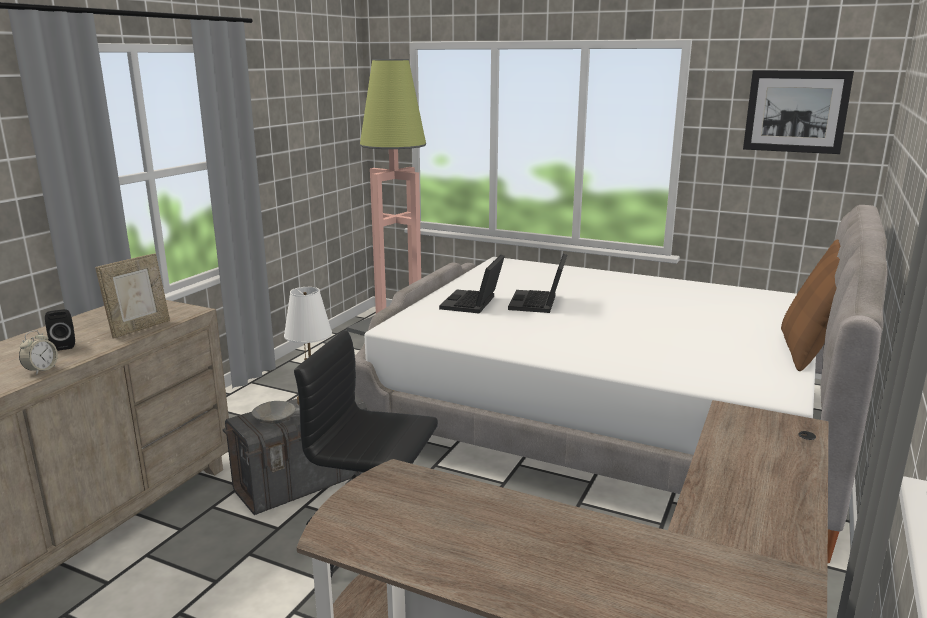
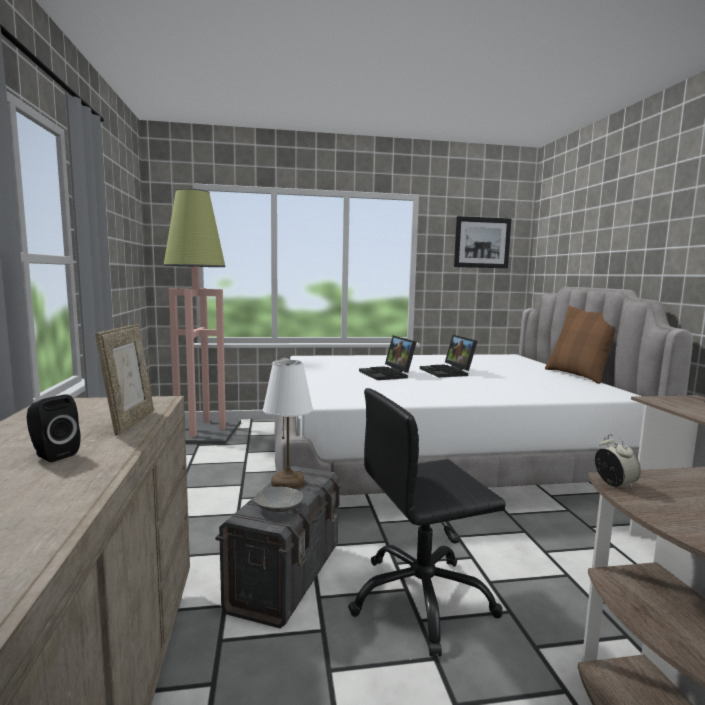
camera: 35 degrees left, 10 degrees down
alarm clock [19,330,58,375] -> alarm clock moved to [595,434,641,489]
laptop [439,254,505,314] -> laptop moved to [420,335,478,377]

